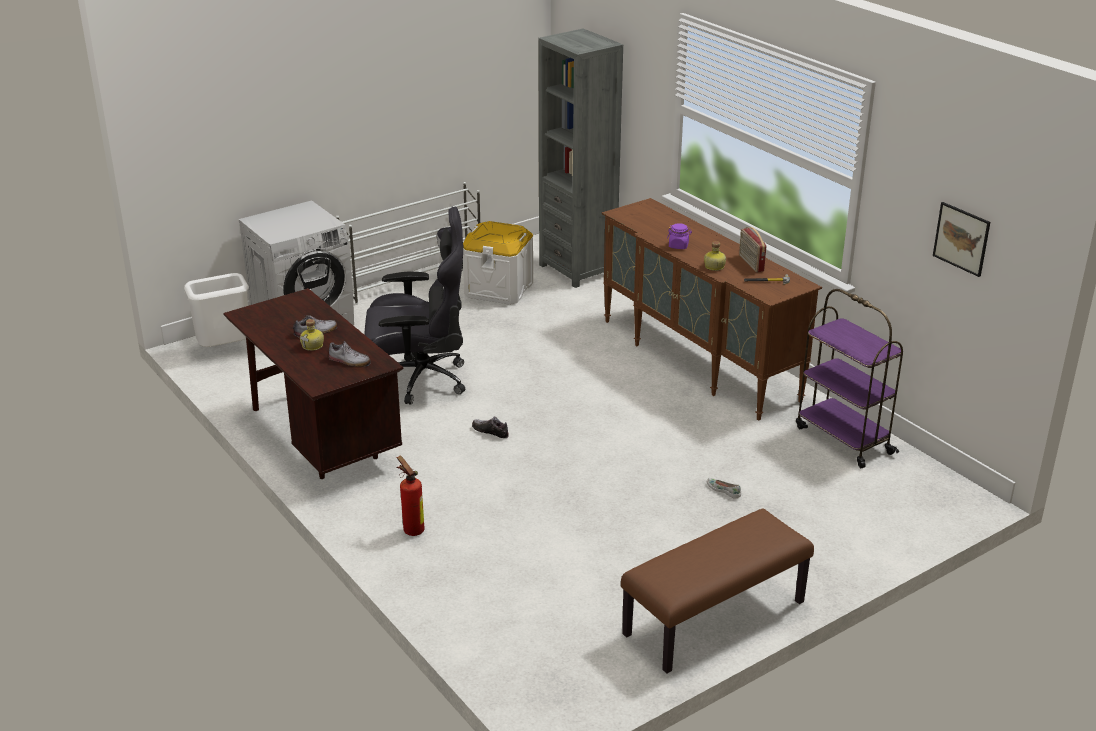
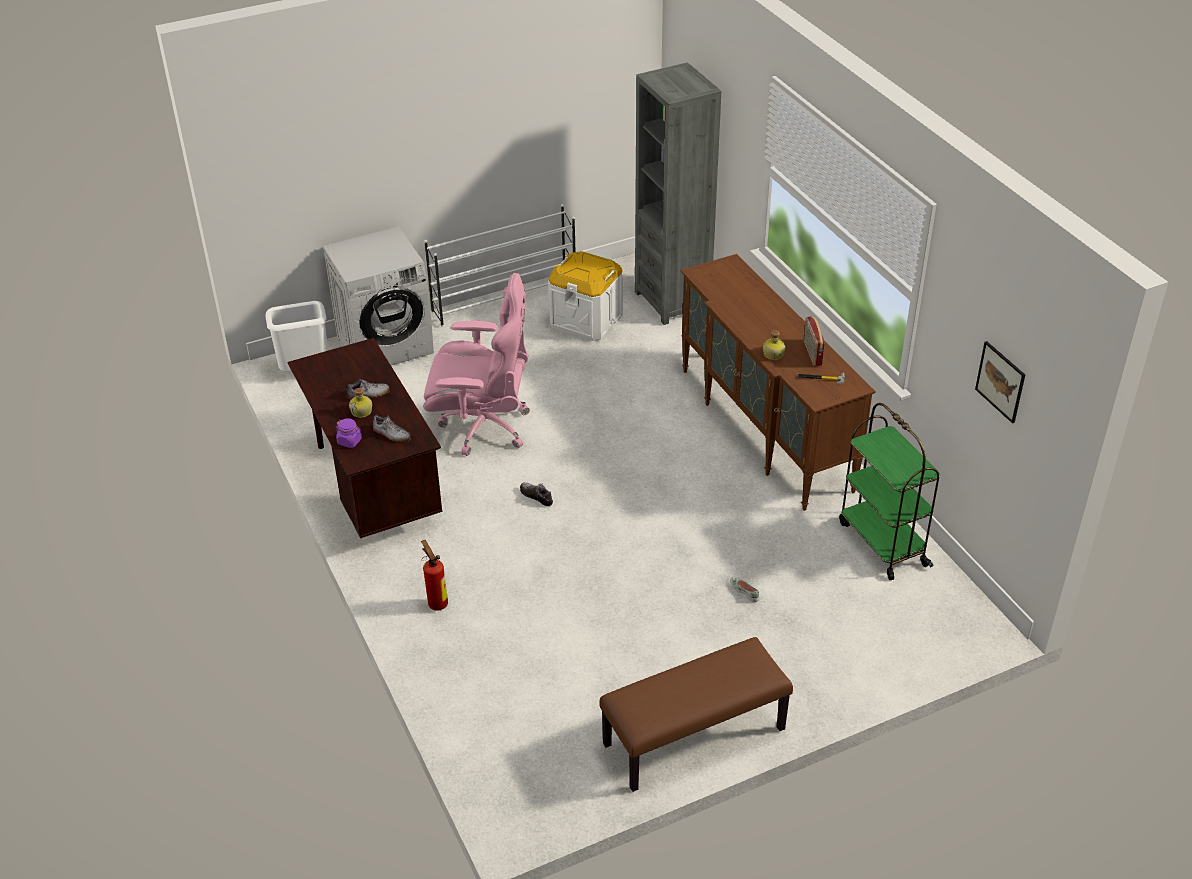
camera: 10 degrees right, 10 degrees up
black office chair [364,207,465,404] -> pink office chair [423,273,530,456]
purple jar [667,223,692,249] -> purple jar moved to [336,418,362,448]
purple cart [796,289,903,468] -> green cart [839,403,940,580]

